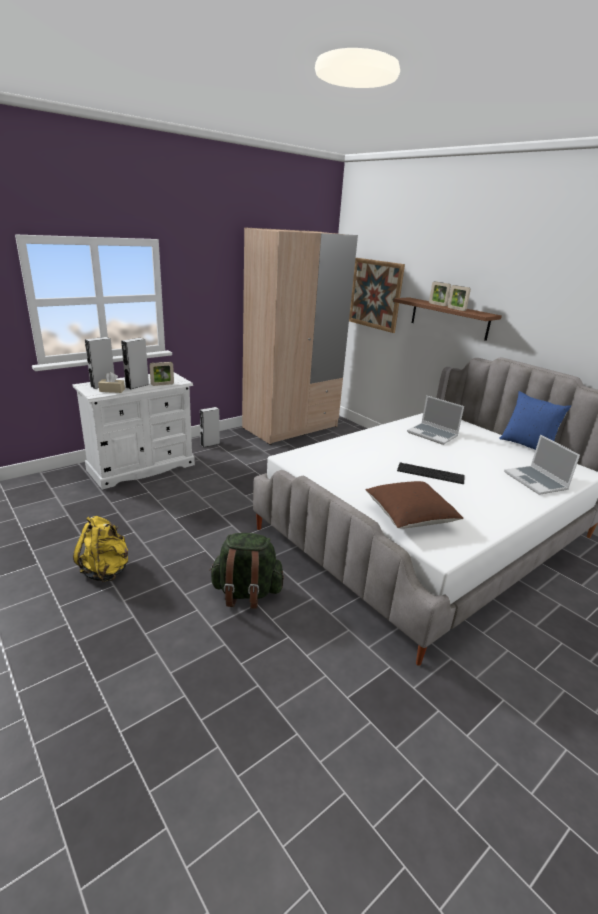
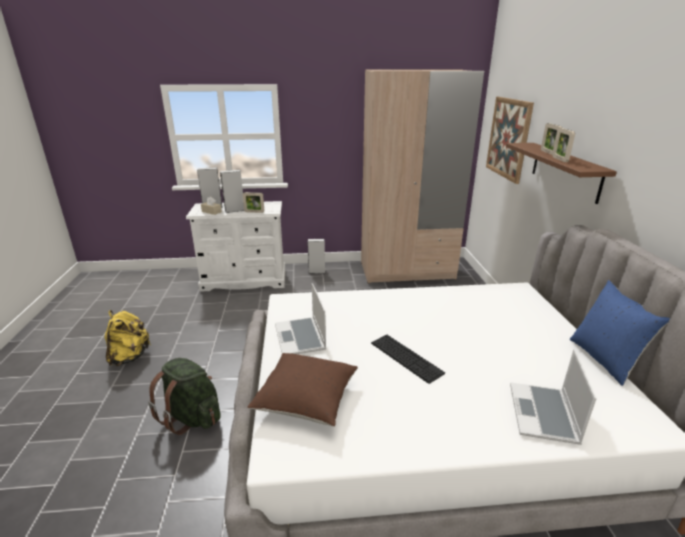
camera: 35 degrees right, 0 degrees up
laptop [407,396,464,445] -> laptop moved to [275,283,326,354]

